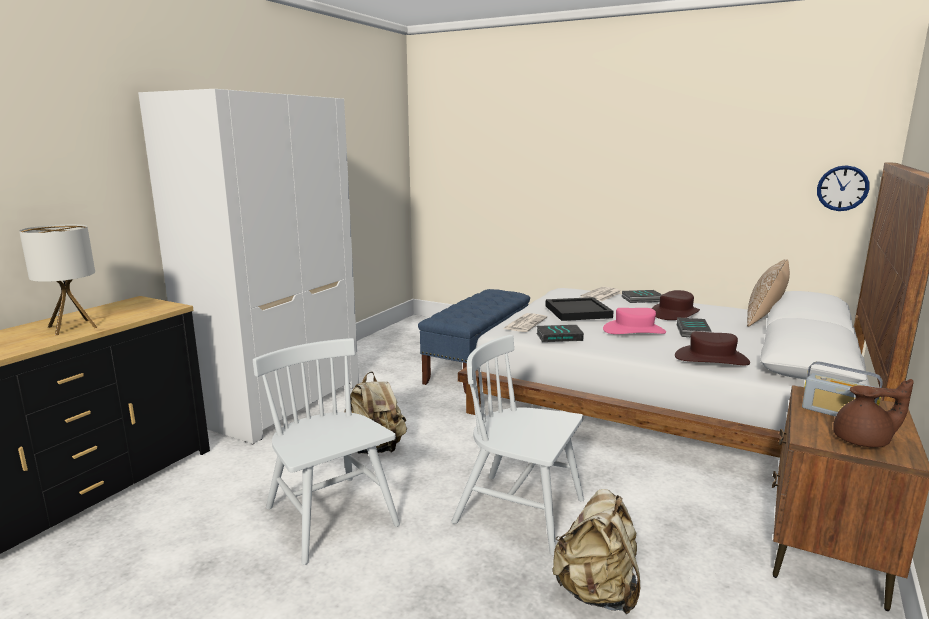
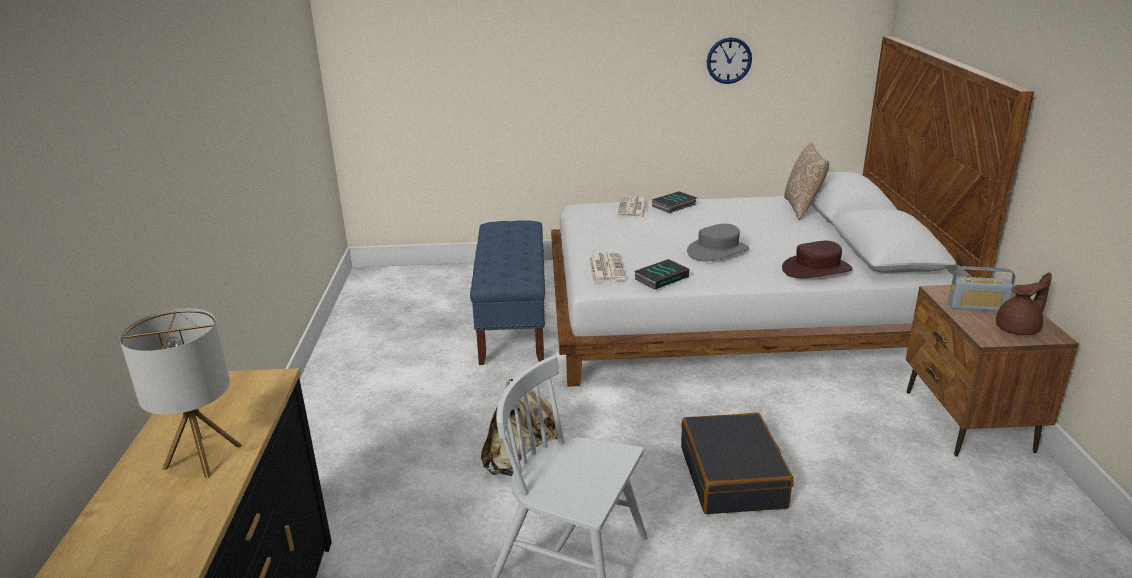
camera: 30 degrees left, 10 degrees up
white wardrobe [138,89,359,445] -> none
white chair [451,335,584,556] -> black suitcase [681,413,794,514]
black tray [545,297,613,321] -> none
beige backpack [552,489,641,615] -> none
pink hat [603,308,666,334] -> grey hat [687,224,750,261]
brown hat [652,290,700,320] -> none
book [676,317,712,337] -> none
wall clock [817,165,869,211] -> wall clock moved to [707,37,752,84]

